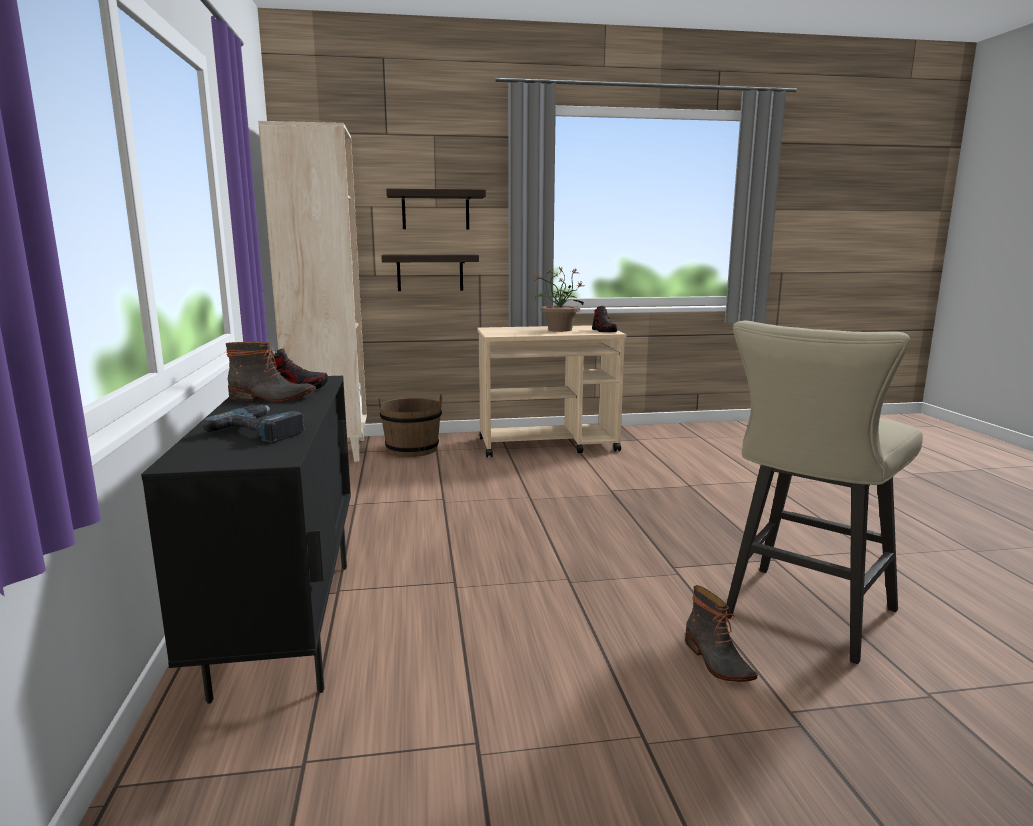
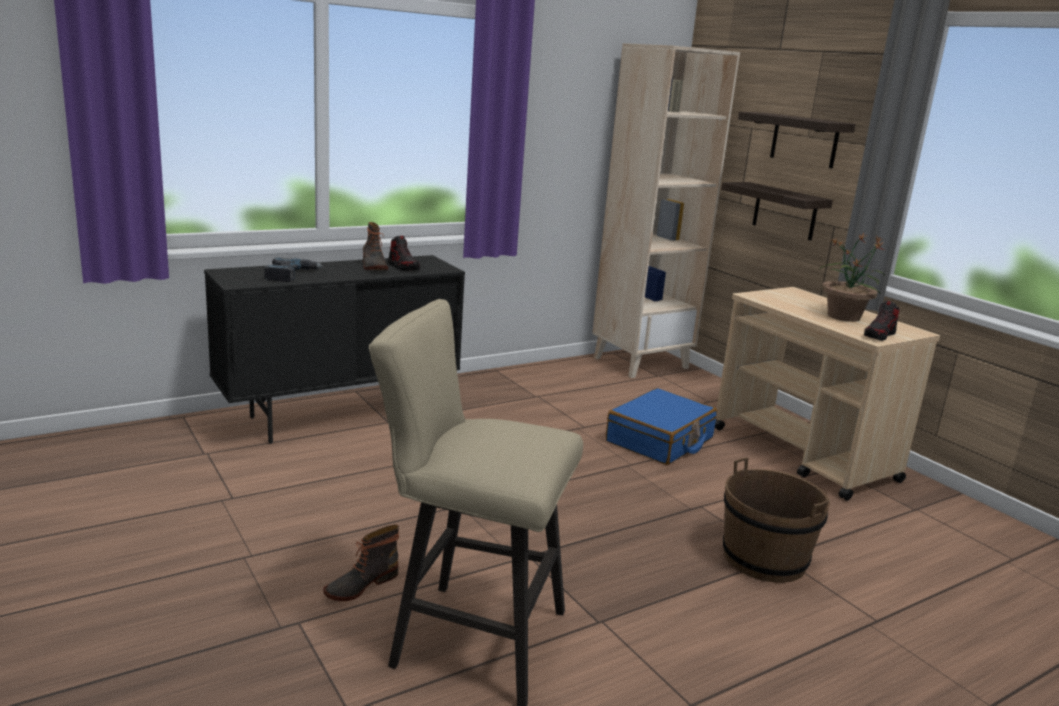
camera: 65 degrees right, 5 degrees up
brown bucket [378,394,442,457] -> brown bucket moved to [723,457,830,583]
none -> blue suitcase [606,388,717,465]

